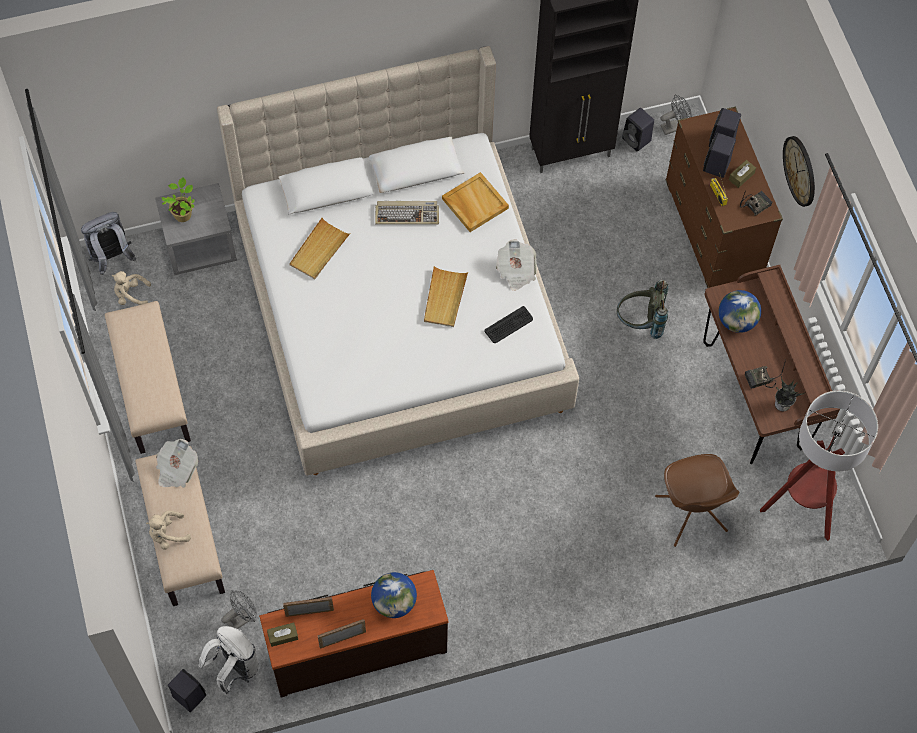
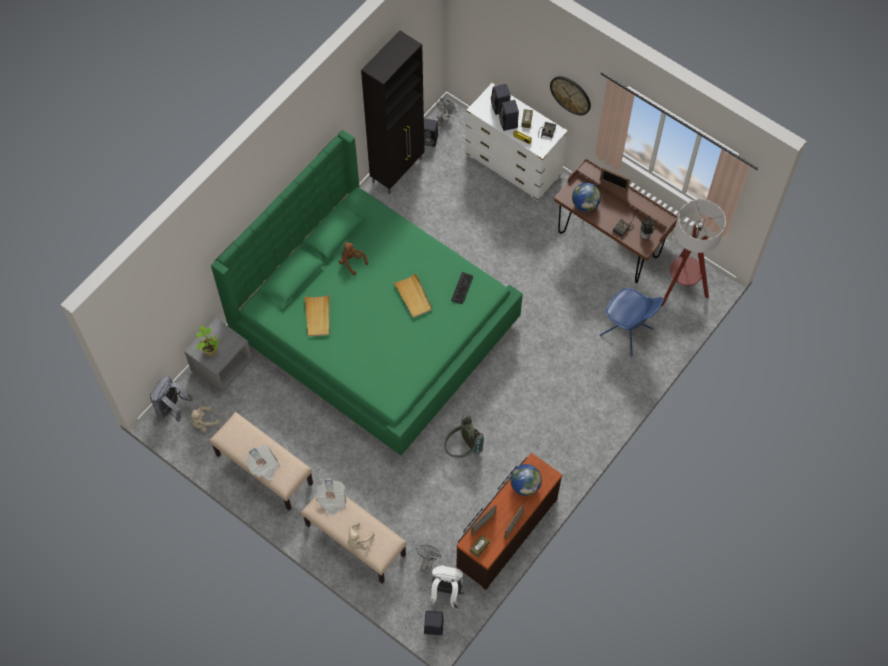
camera: 35 degrees left, 0 degrees up
beige bed [217,46,579,476] -> green bed [211,130,523,455]
keyboard [375,201,439,225] -> brown plush toy [339,242,368,275]
beige tray [442,172,509,232] -> none
newspaper [496,239,537,291] -> newspaper moved to [246,445,280,481]
grey backpack [617,280,668,339] -> grey backpack moved to [444,415,484,458]
brown chair [655,454,739,547] -> blue chair [600,288,664,356]
brown dresser [665,106,783,288] -> white dresser [465,83,568,201]
none -> picture frame [600,167,630,192]

